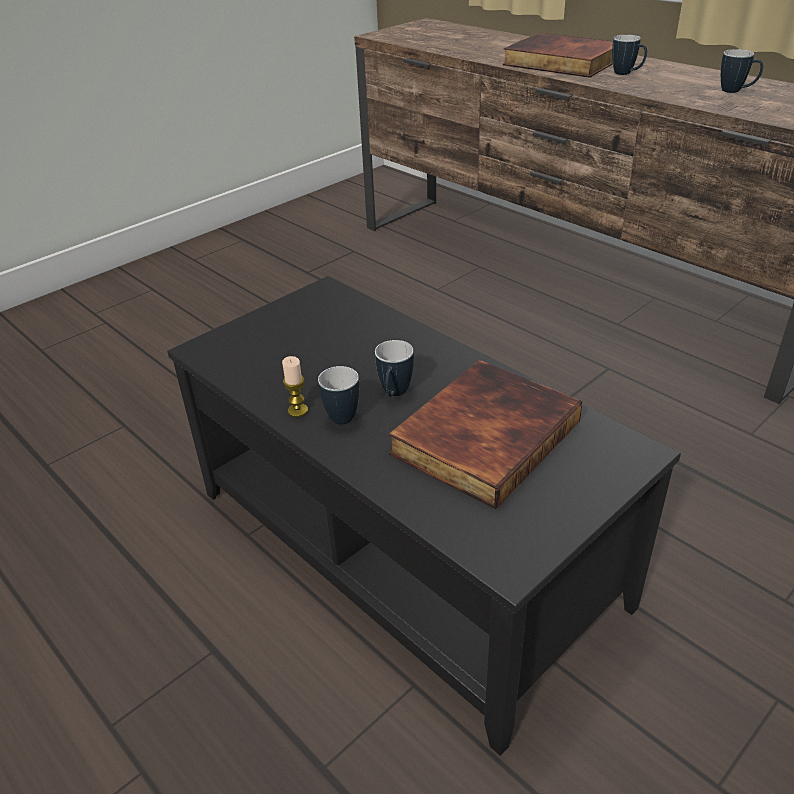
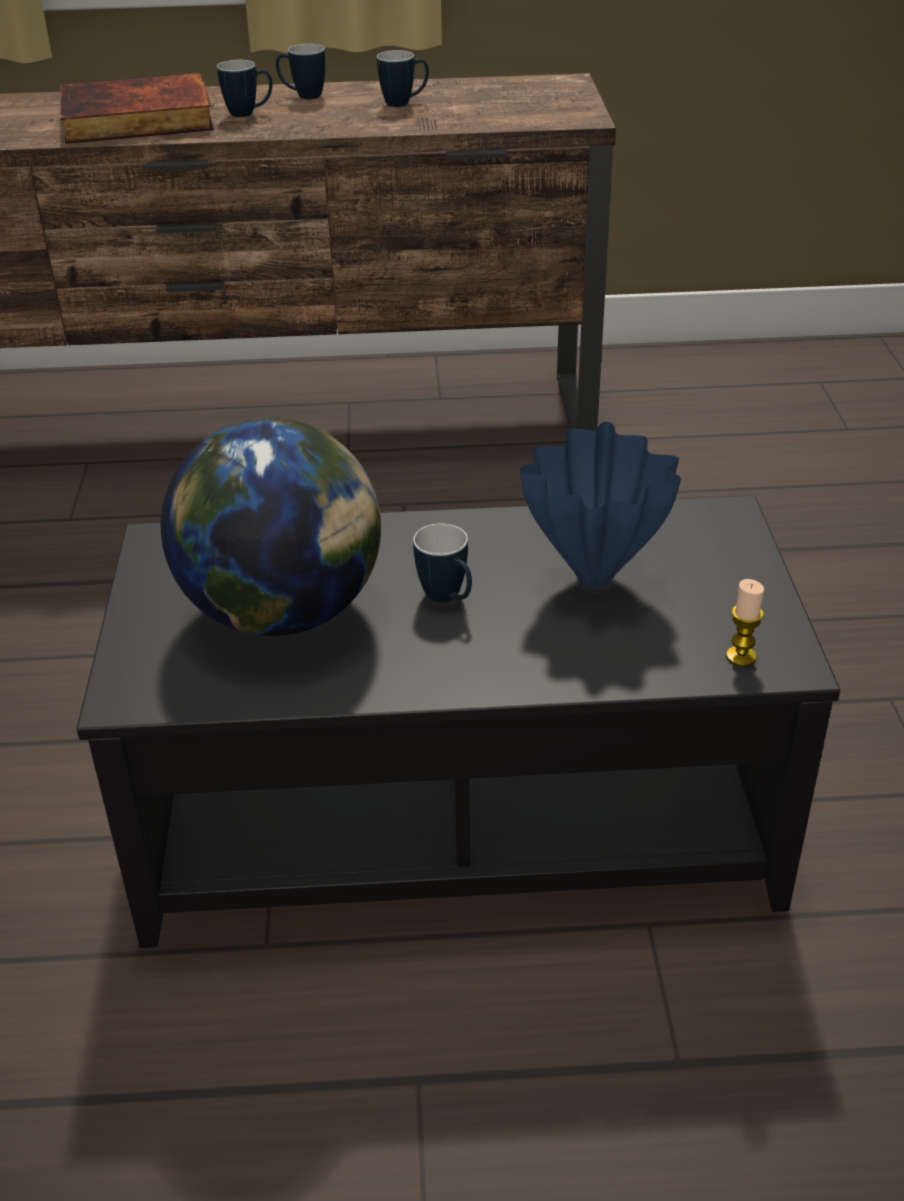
camera: 50 degrees left, 0 degrees up
candle [282,356,308,417] -> candle moved to [726,579,764,667]
mug [318,366,359,425] -> mug moved to [276,44,326,99]
book [388,360,582,509] -> blue vase [520,422,681,589]
none -> globe [161,418,381,636]

